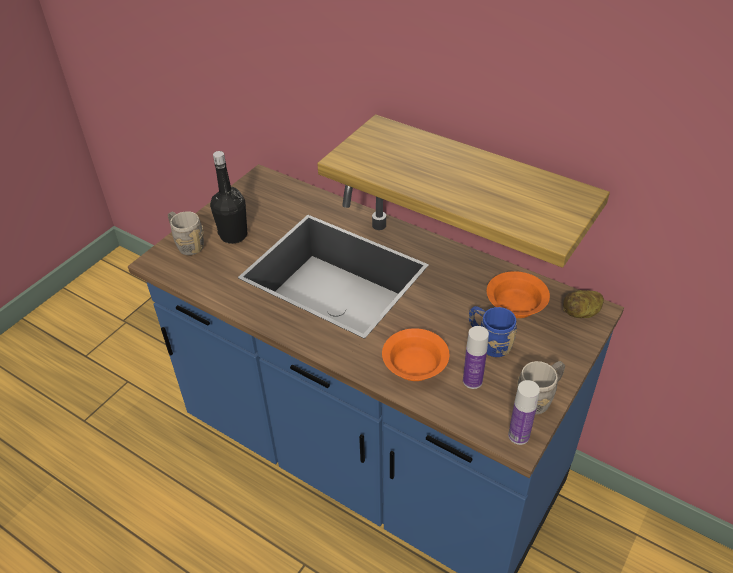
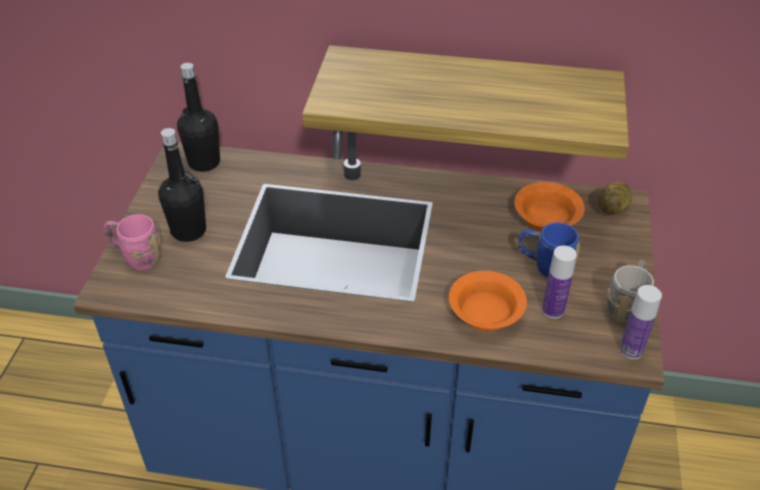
camera: 25 degrees left, 0 degrees up
grey mug [168,211,204,255] -> pink mug [103,214,161,270]
none -> black bottle [177,63,220,172]

